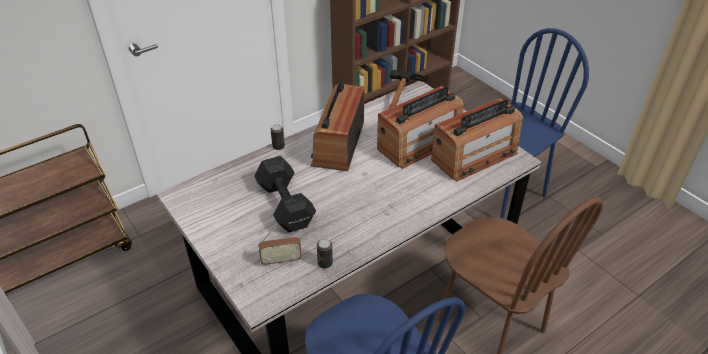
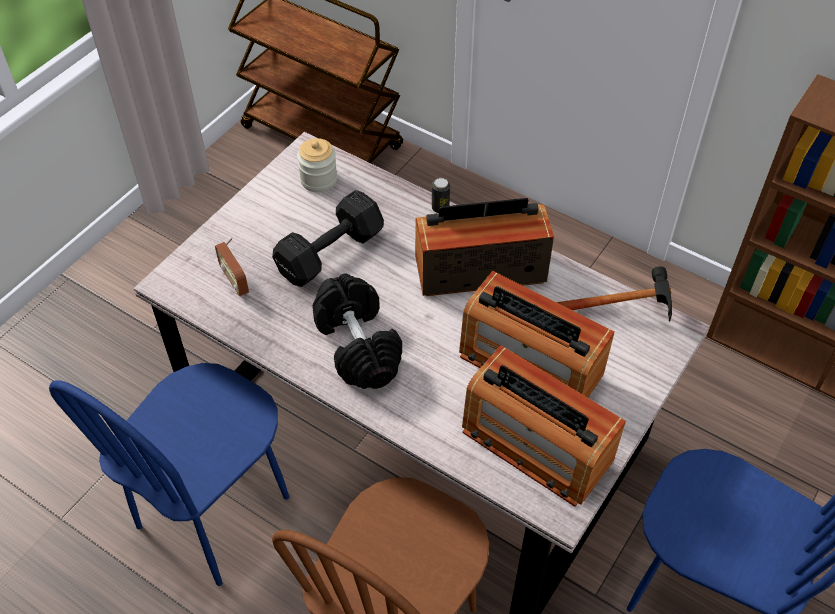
camera: 70 degrees right, 10 degrees up
can [317,239,333,269] -> none
none -> jar [297,138,337,192]
none -> black dumbbell [313,273,402,389]

